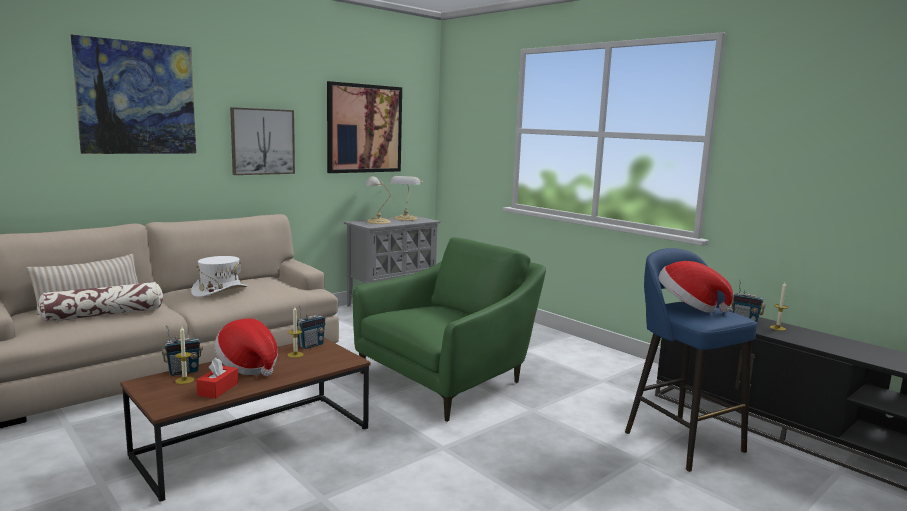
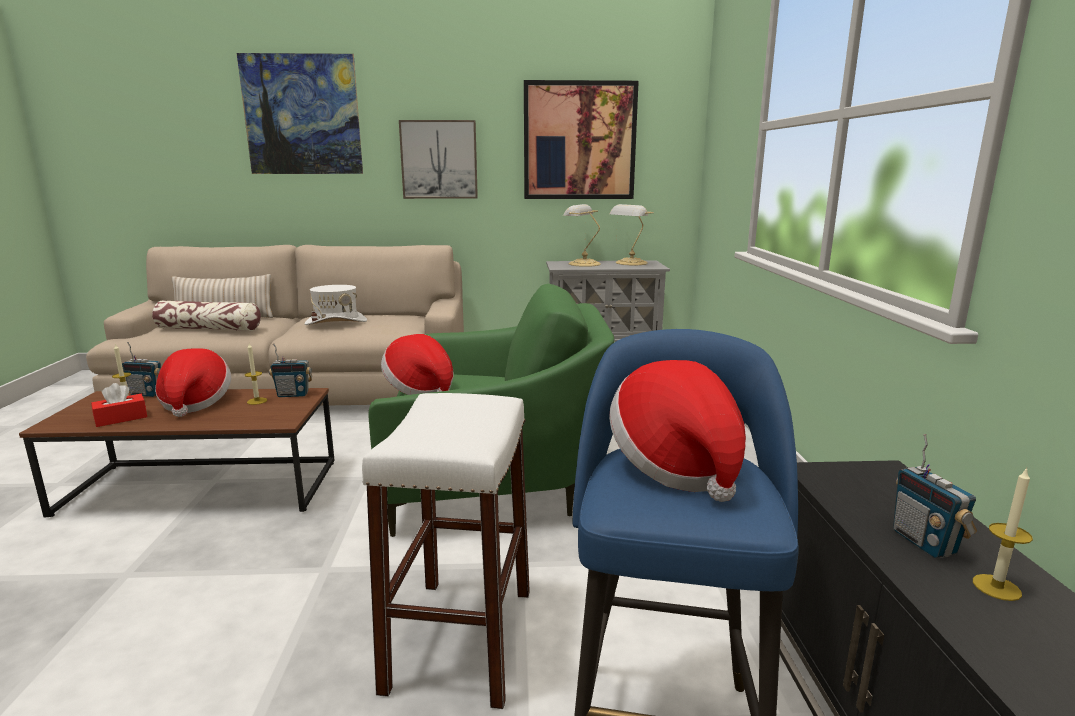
camera: 40 degrees right, 5 degrees up
none -> white stool [362,393,530,709]
none -> hat [381,334,454,395]

